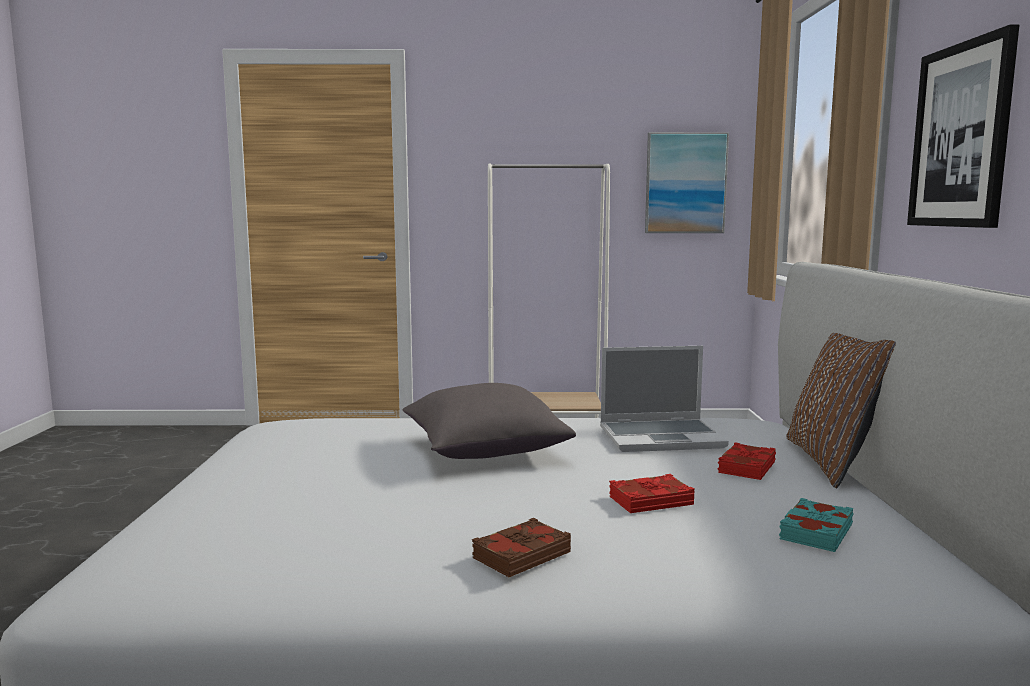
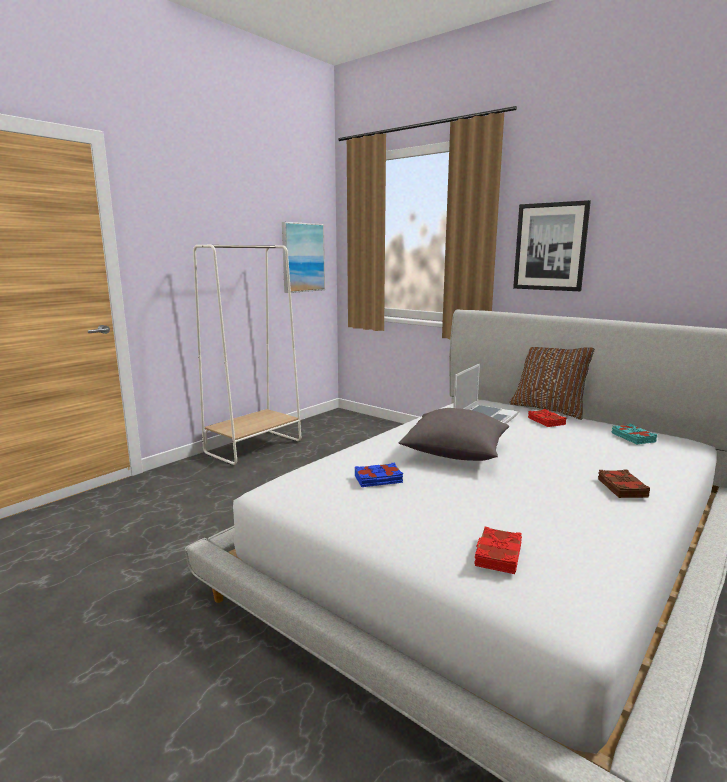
camera: 50 degrees left, 5 degrees up
red book [609,474,694,513] -> red book moved to [474,527,522,574]
none -> blue book [355,463,403,487]

